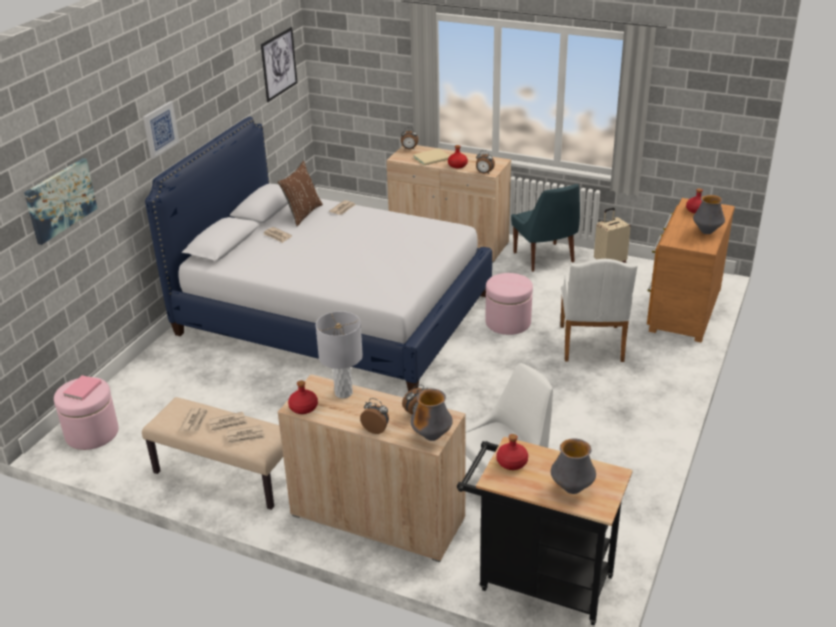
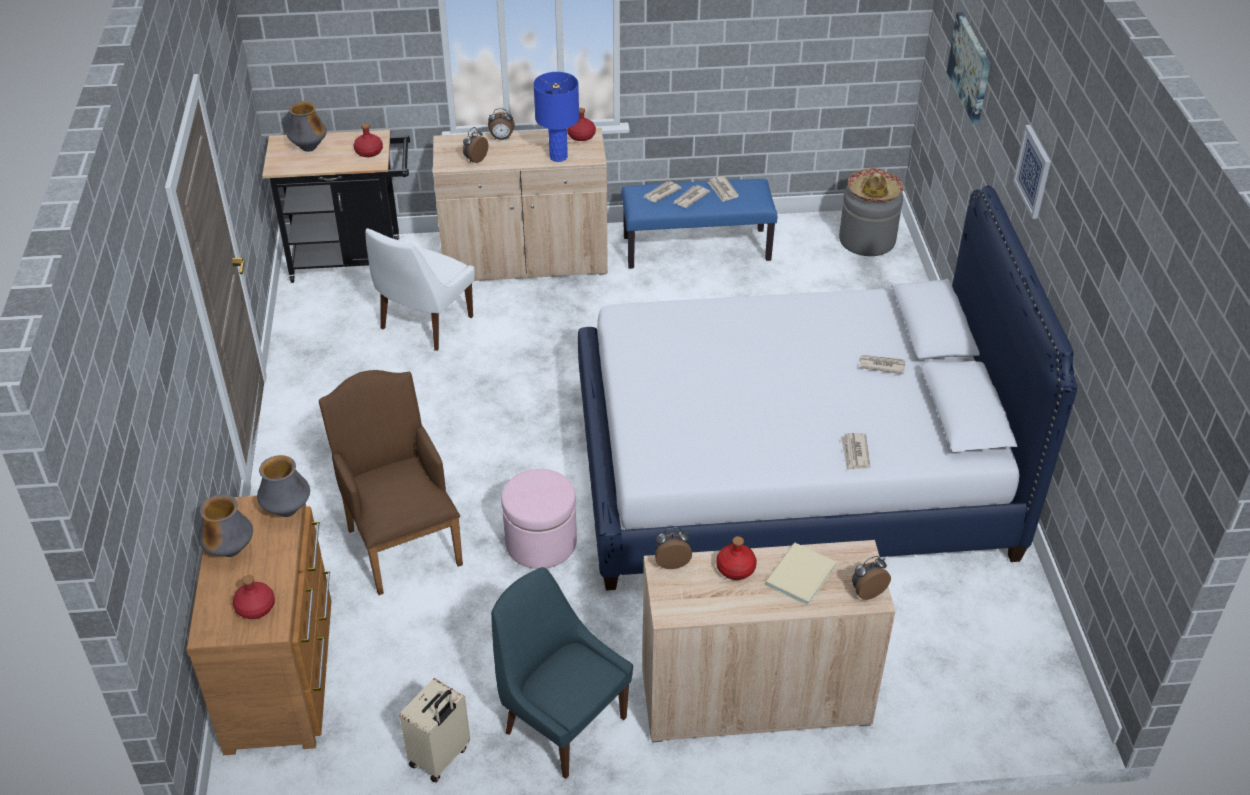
camera: 150 degrees right, 10 degrees up
pink ottoman [54,377,119,450] -> grey ottoman [839,186,903,256]
pink book [63,375,102,401] -> hat [848,168,904,202]
beige bench [142,397,283,510] -> blue bench [622,179,777,268]
picture [261,27,297,102] -> none
brown pillow [278,161,323,227] -> none
grey table lamp [316,311,363,398] -> blue table lamp [533,72,579,162]
vase [410,389,453,441] -> vase moved to [257,455,310,517]
white armchair [561,259,638,362] -> brown armchair [319,370,463,595]

